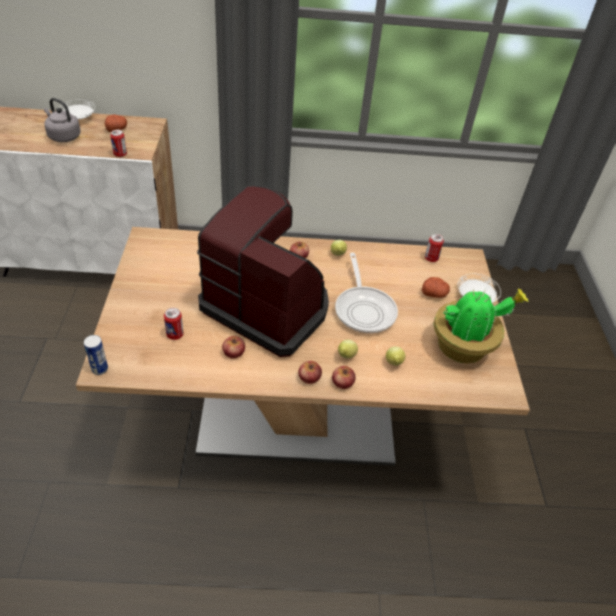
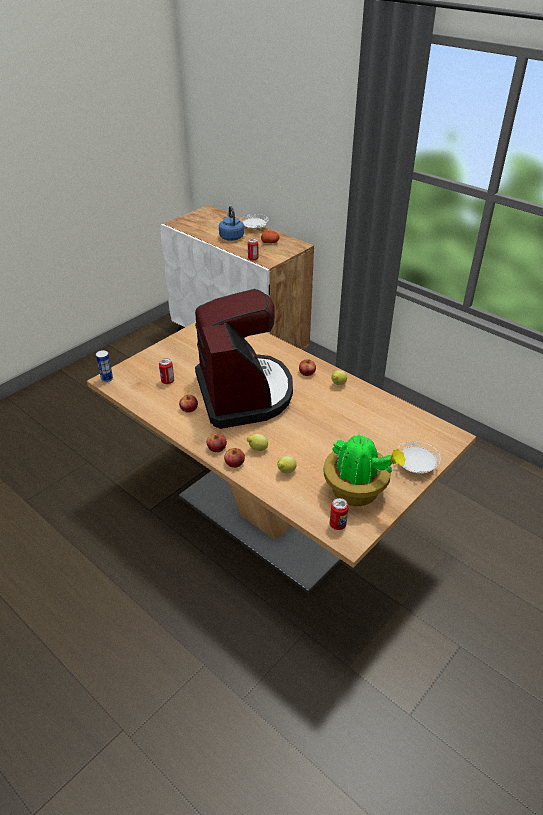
camera: 45 degrees right, 5 degrees down
grey kettle [44,98,81,142] -> blue kettle [219,206,244,241]
frying pan [335,253,398,333] -> none
potato [422,277,450,298] -> none
can [425,234,444,262] -> can moved to [330,498,348,530]

